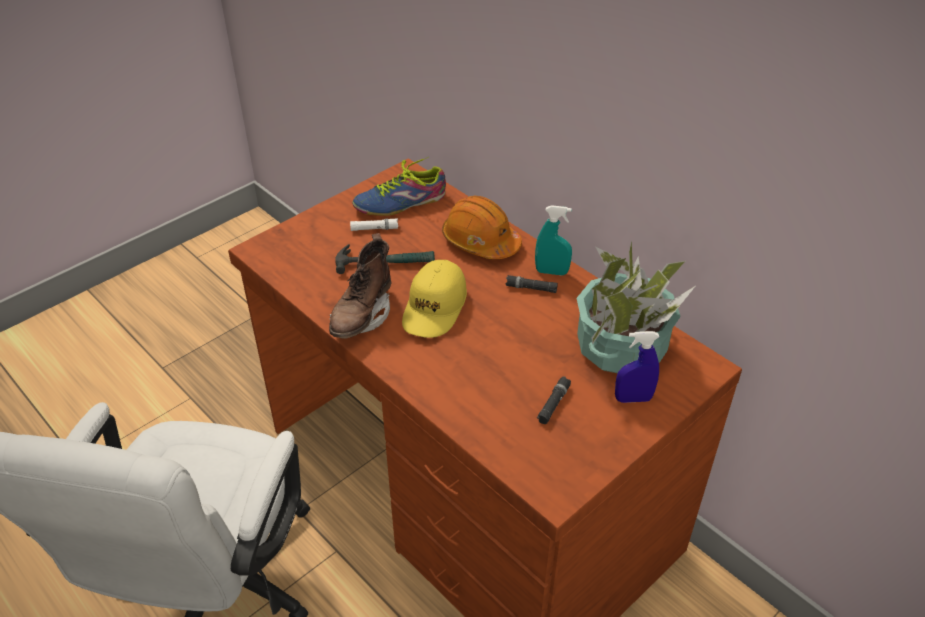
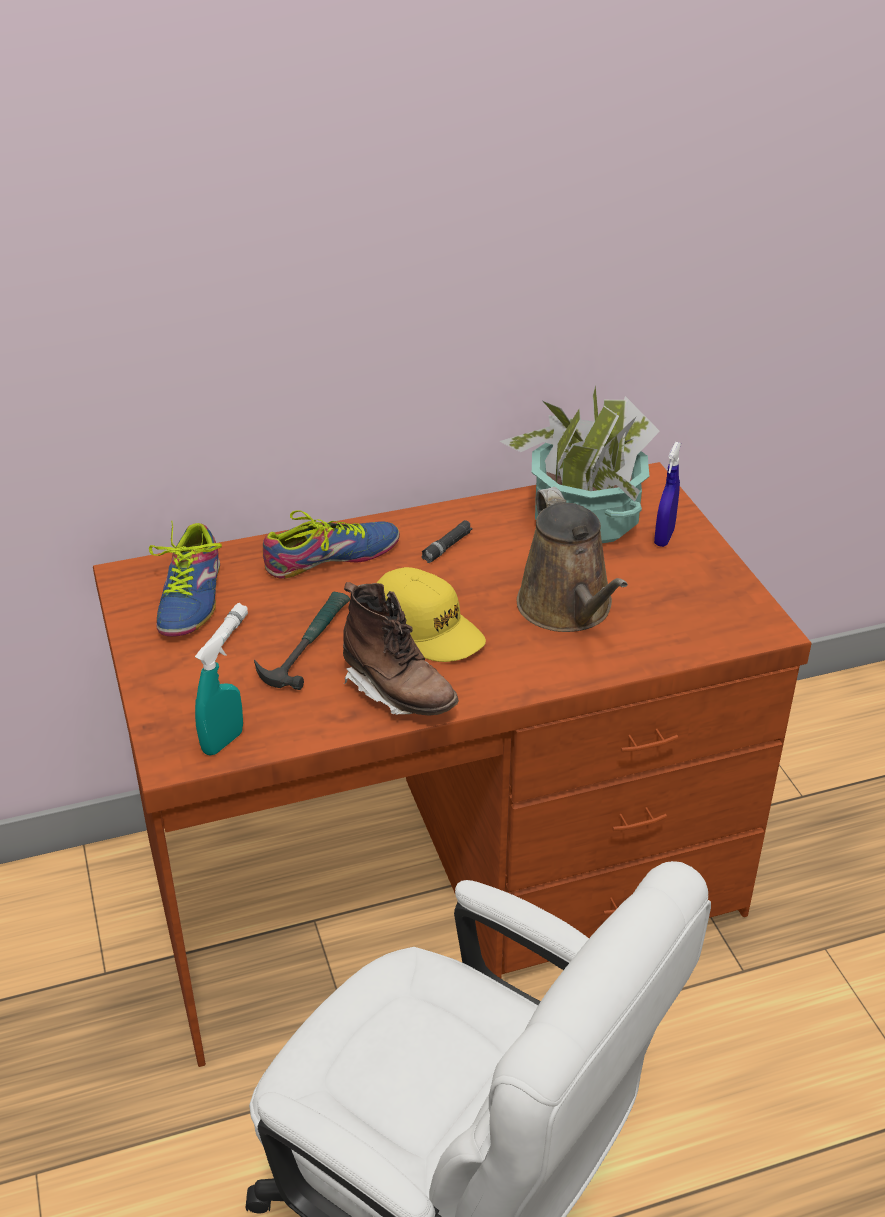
camera: 65 degrees left, 5 degrees down
orange hard hat [442,196,522,259] -> shoe [263,510,400,579]
turquoise spray bottle [535,205,572,275] -> turquoise spray bottle moved to [195,632,243,756]
black flashlight [537,376,571,424] -> none
none -> brown watering can [517,487,628,632]

